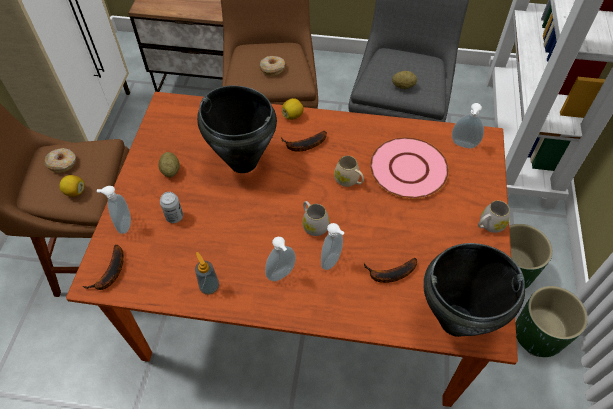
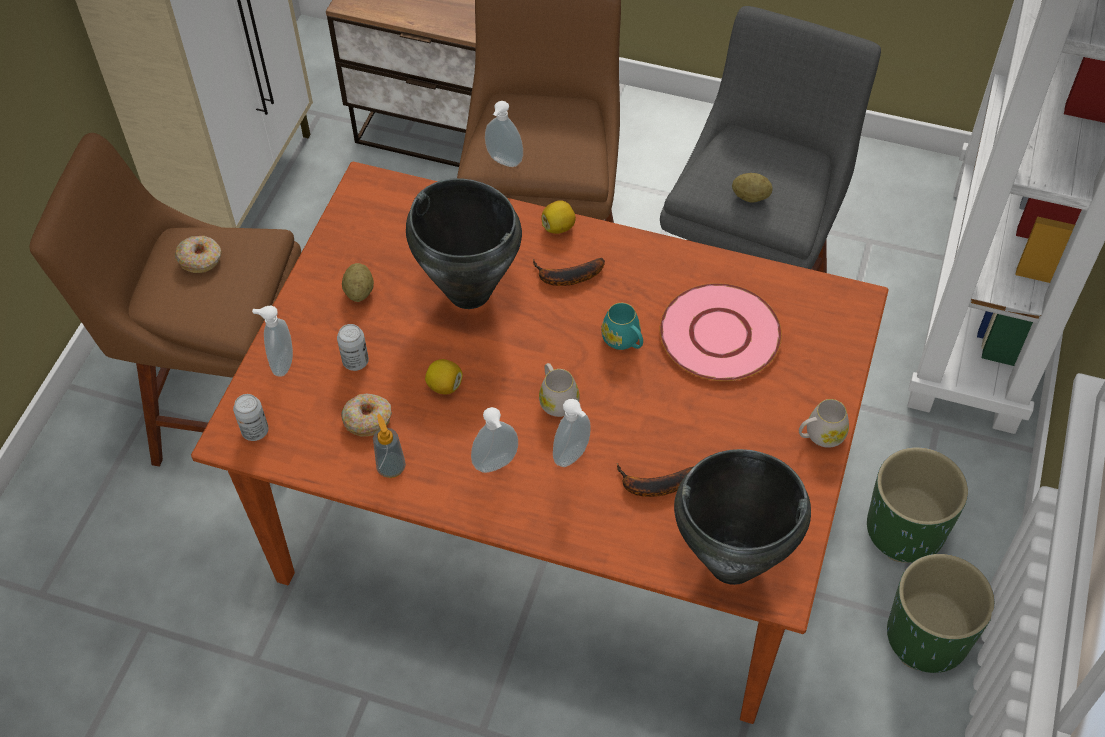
camera: 10 degrees right, 0 degrees up
lemon [59,175,85,197] -> lemon moved to [425,359,463,395]
banana [82,245,124,290] -> can [233,394,268,441]
donut [259,56,285,76] -> donut moved to [341,393,392,436]
beige mug [334,156,364,187] -> turquoise mug [601,303,643,350]
soap dispenser [452,103,484,148] -> soap dispenser moved to [485,101,523,167]

